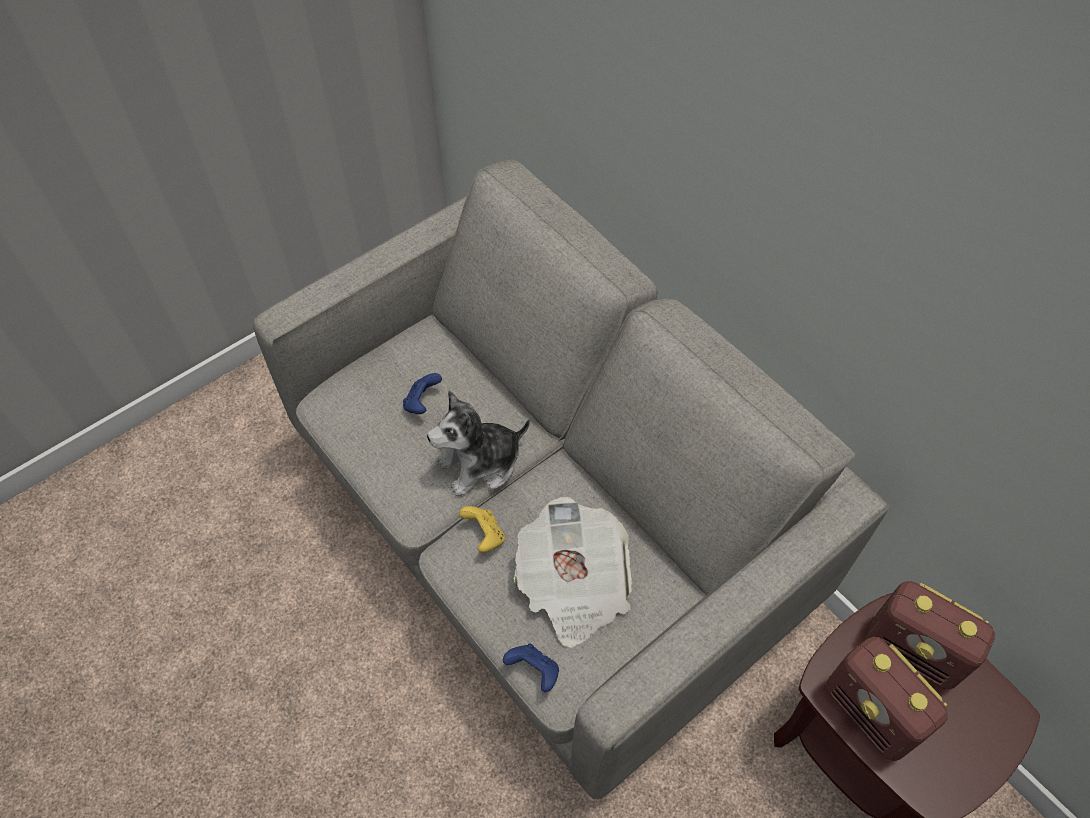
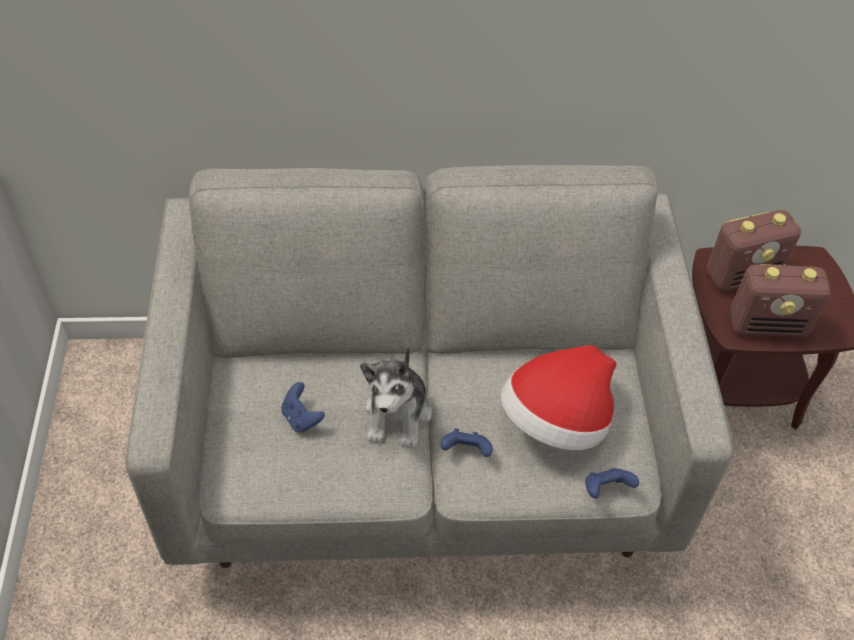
camera: 55 degrees left, 5 degrees down
yellow game controller [459,506,505,553] -> blue game controller [441,428,493,457]
newspaper [514,496,632,648] -> hat [501,345,616,450]

